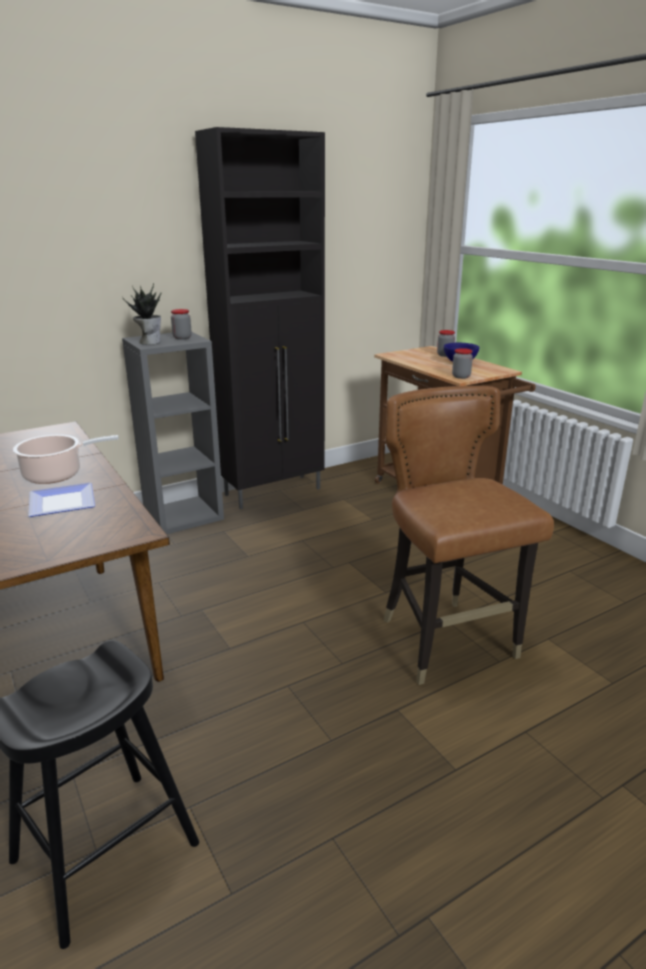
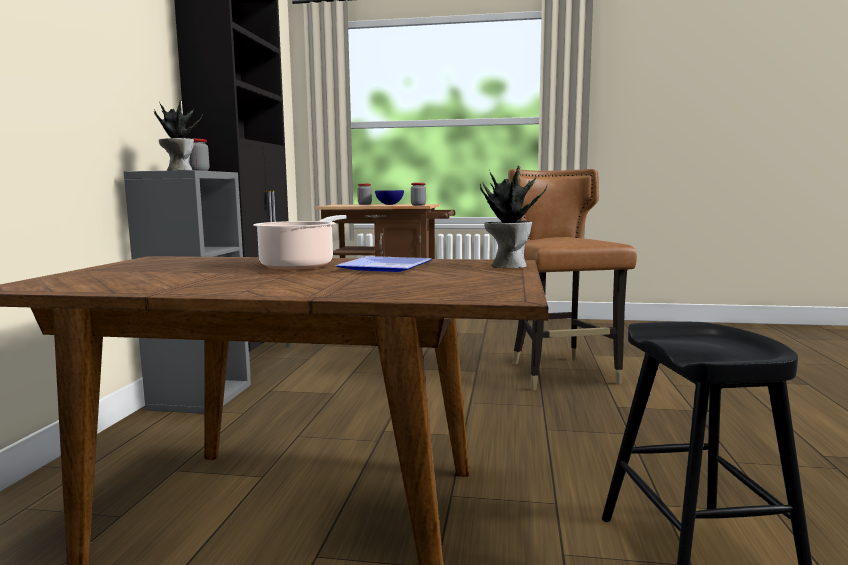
camera: 50 degrees left, 15 degrees down
brown chair [383,386,554,685] -> brown chair turned 60 degrees clockwise [508,169,637,390]
none -> potted plant [480,165,548,268]

